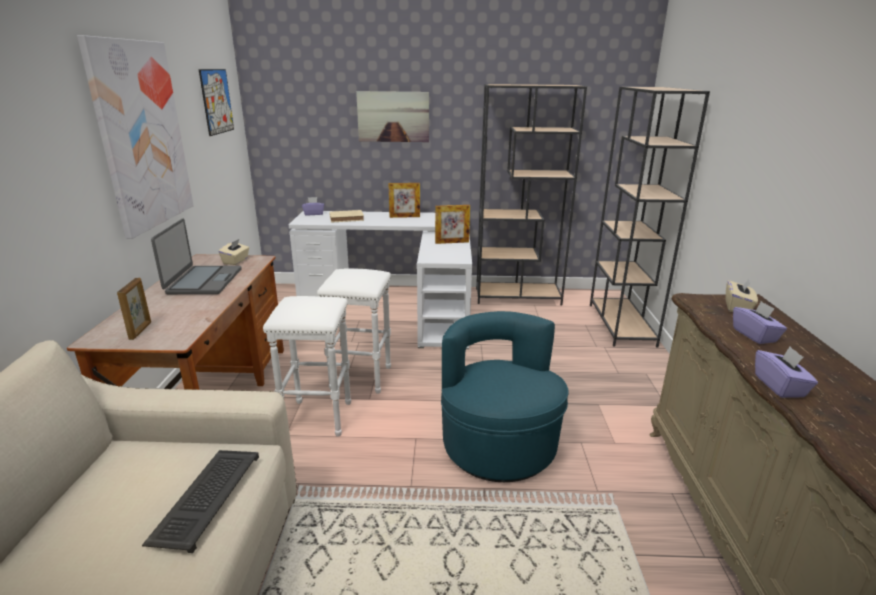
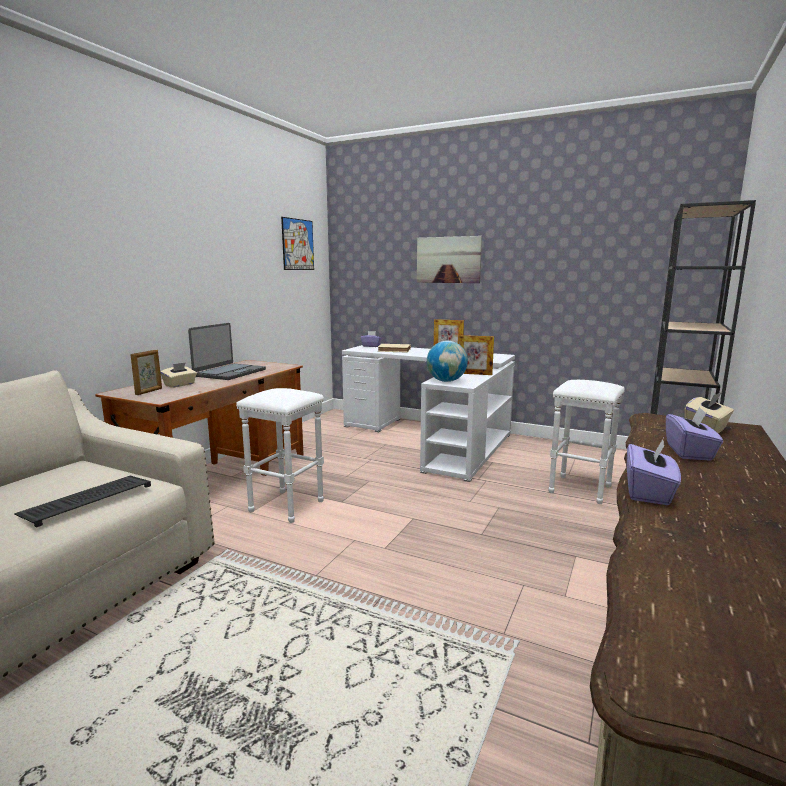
camera: 25 degrees right, 10 degrees down
picture [77,35,194,239] -> none
beige tissue box [219,239,249,265] -> beige tissue box moved to [160,362,197,388]
white stool [317,269,391,394] -> white stool moved to [548,380,625,504]
turquoise armchair [441,311,569,482] -> none
bookcase [476,84,587,305] -> none
none -> globe [427,341,468,382]

